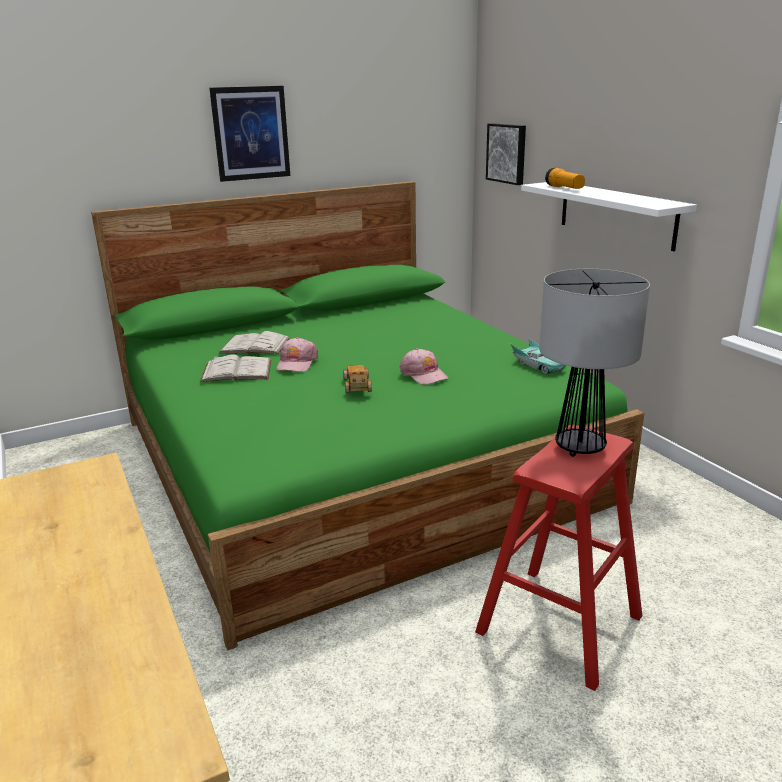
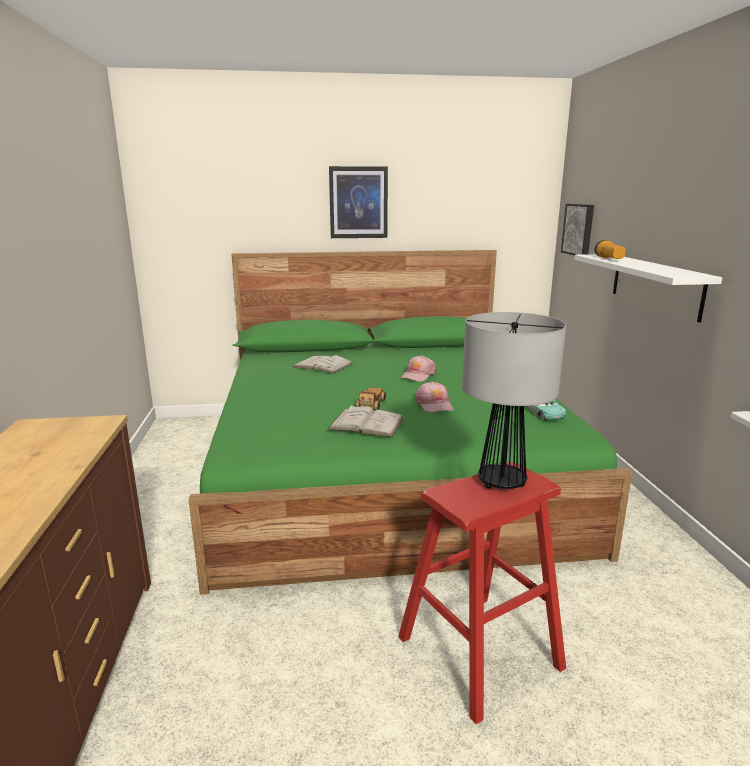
camera: 20 degrees right, 5 degrees down
white book [200,354,272,382] -> white book moved to [328,405,404,437]
pink cap [276,337,318,372] -> pink cap moved to [401,355,437,382]

